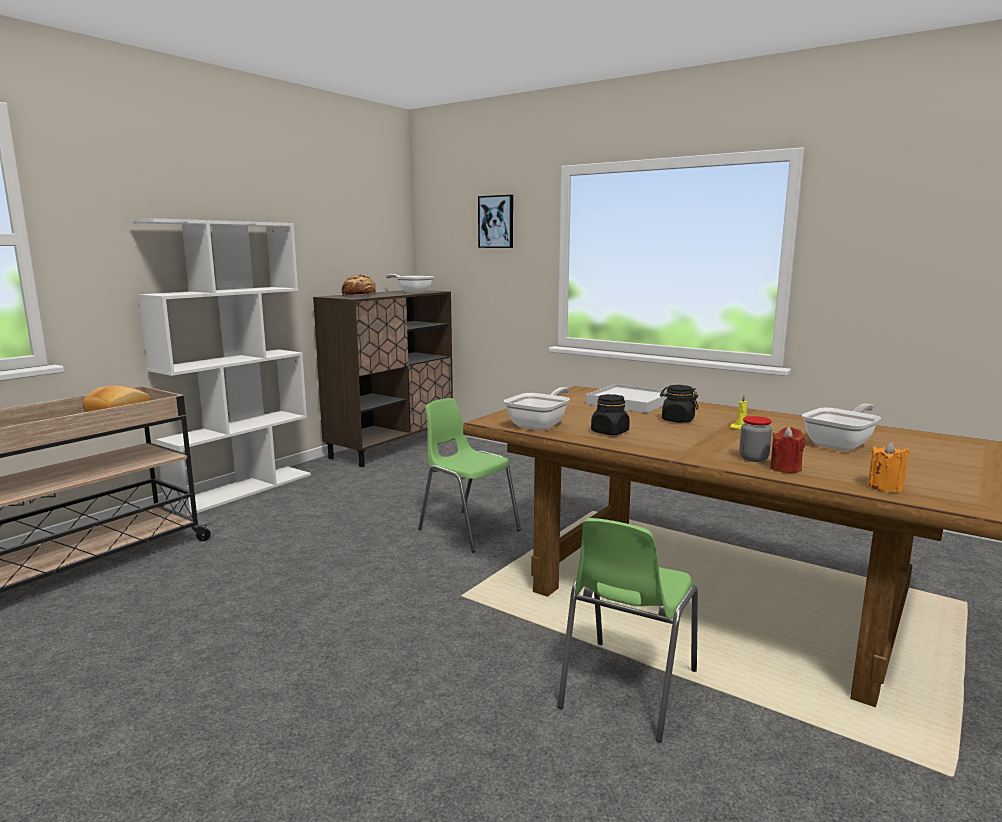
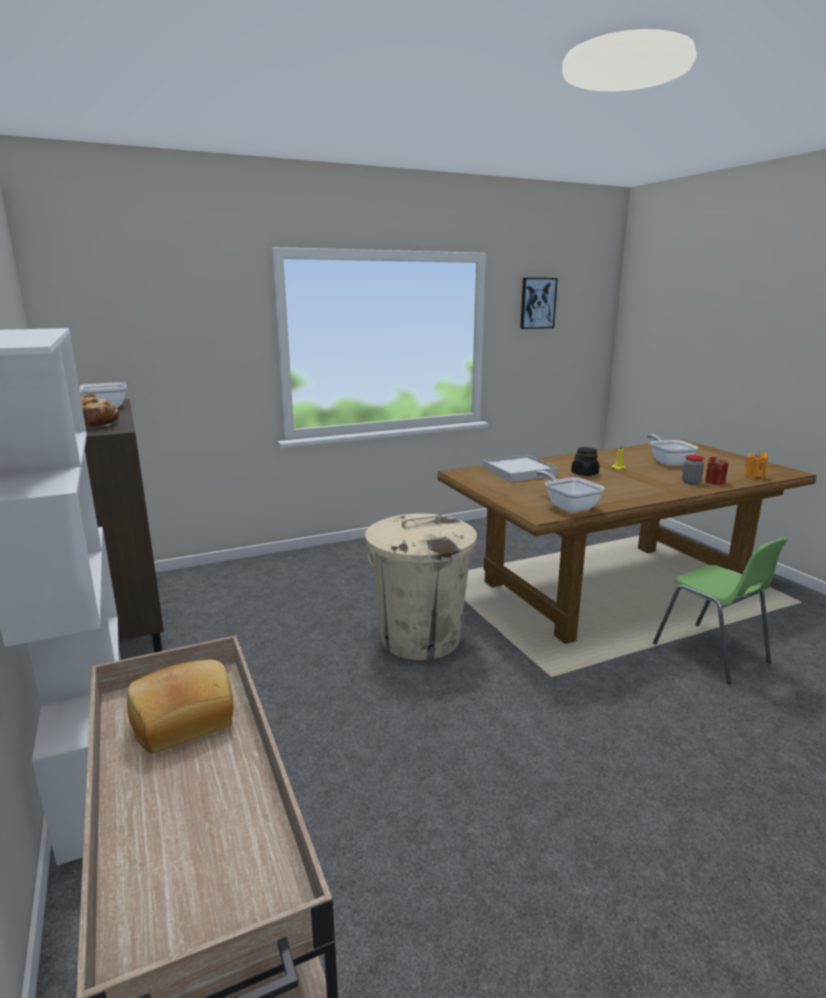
camera: 60 degrees left, 5 degrees up
green chair [418,398,521,553] -> beige trash can [365,513,477,660]
picture [478,195,513,248] -> picture moved to [520,278,558,329]
black jar [591,394,630,435] -> none

